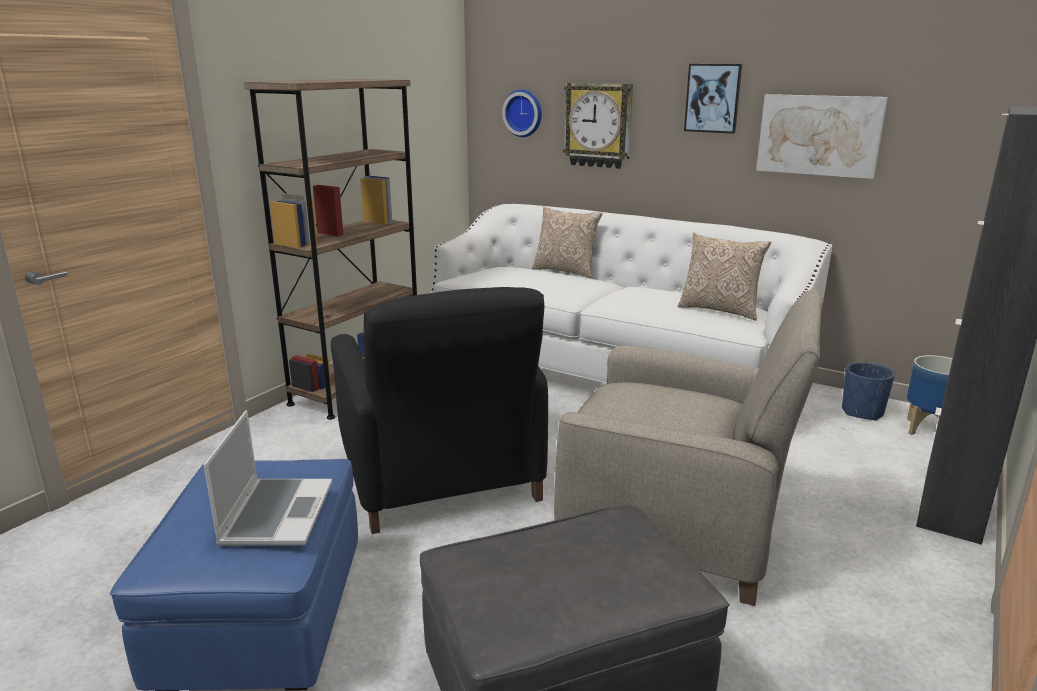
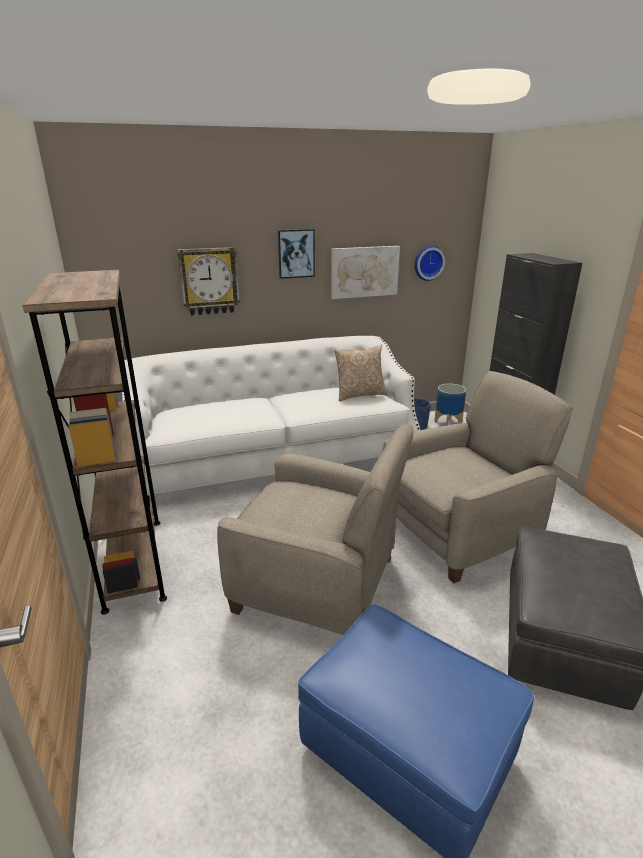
camera: 50 degrees left, 5 degrees up
laptop [204,410,332,546] -> none
black armchair [331,287,548,534] -> beige armchair [217,424,414,635]
wall clock [502,89,542,137] -> wall clock moved to [415,245,445,281]
pillow [532,207,603,278] -> none

